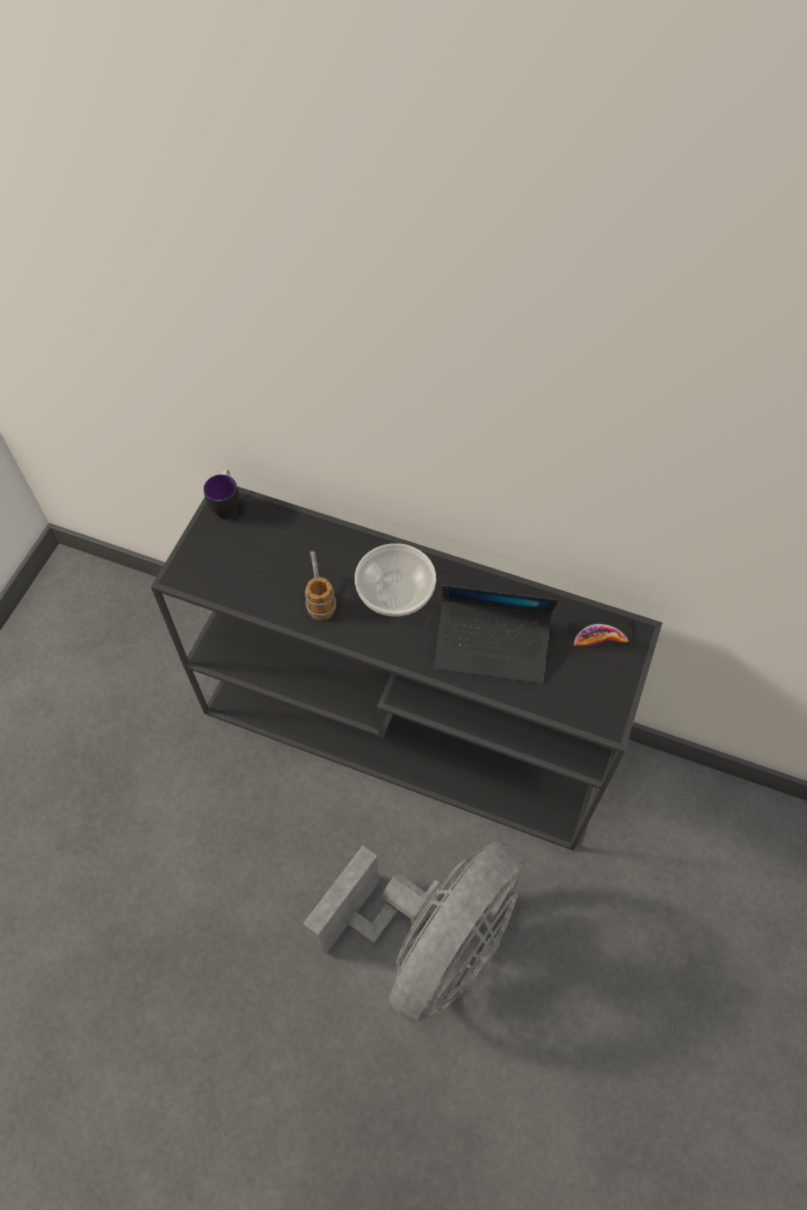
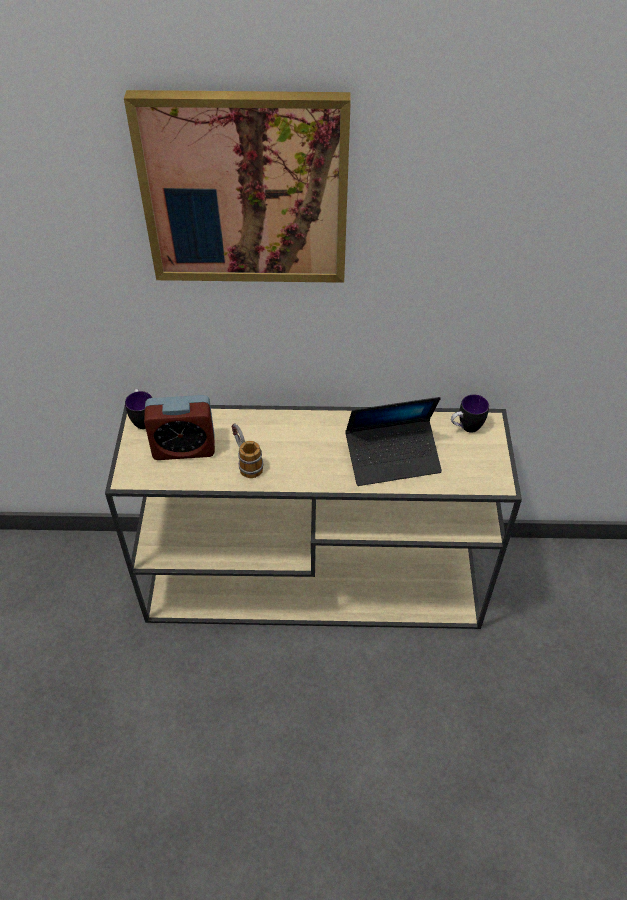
camera: 20 degrees left, 10 degrees down
black console table [151,486,662,851] -> beige console table [105,405,522,629]
grey fan [303,840,525,1024] -> none
bowl [355,543,436,616] -> none
phone [567,617,633,648] -> mug [451,394,489,433]
none -> picture [124,90,351,283]
none -> alarm clock [144,395,215,460]

